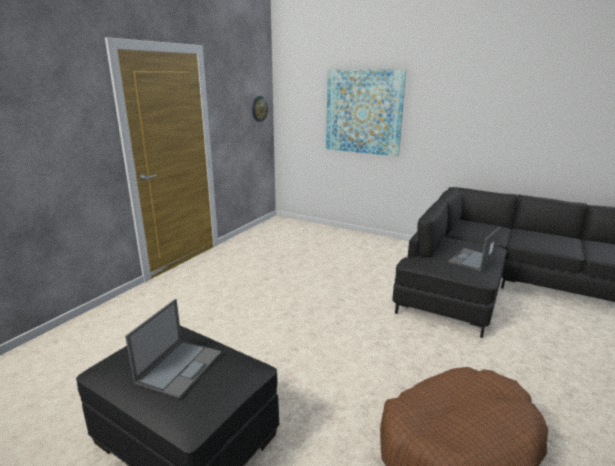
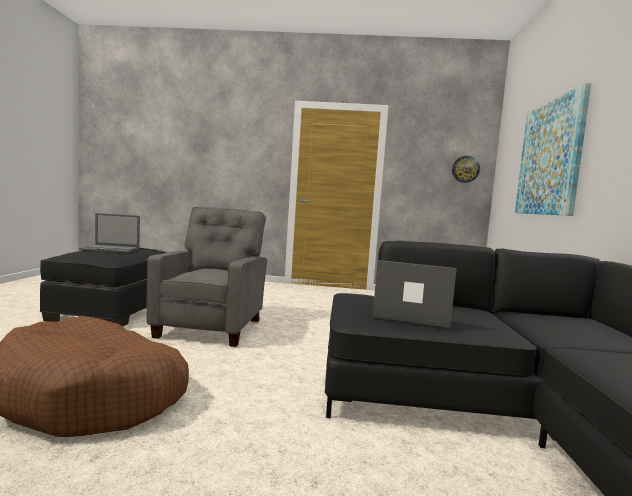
camera: 65 degrees right, 15 degrees down
none -> grey armchair [147,207,267,347]

